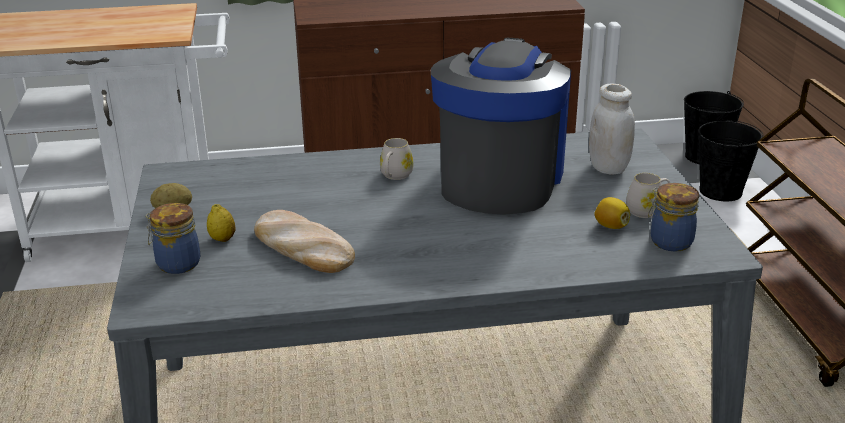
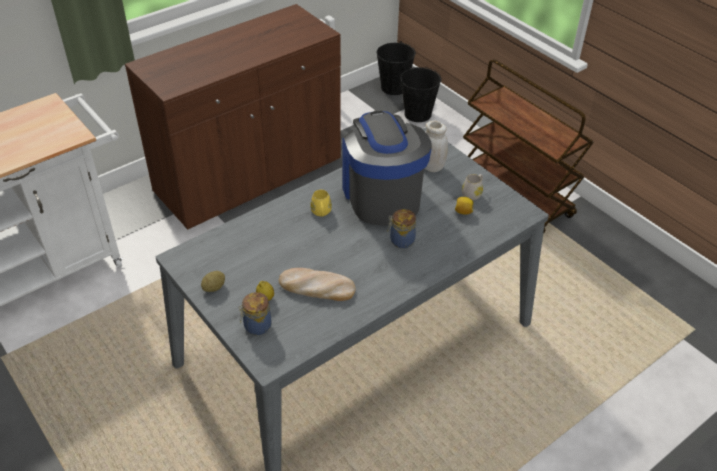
camera: 30 degrees left, 15 degrees up
white mug [380,138,414,180] -> yellow mug [310,190,332,217]
jar [648,183,699,251] -> jar moved to [388,209,416,248]

